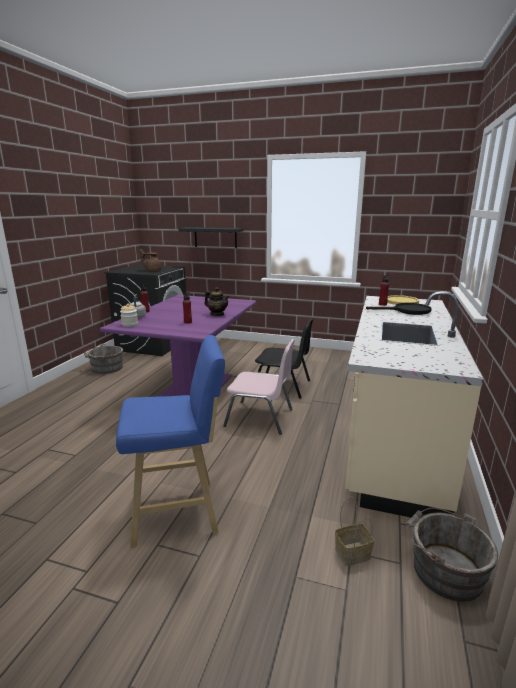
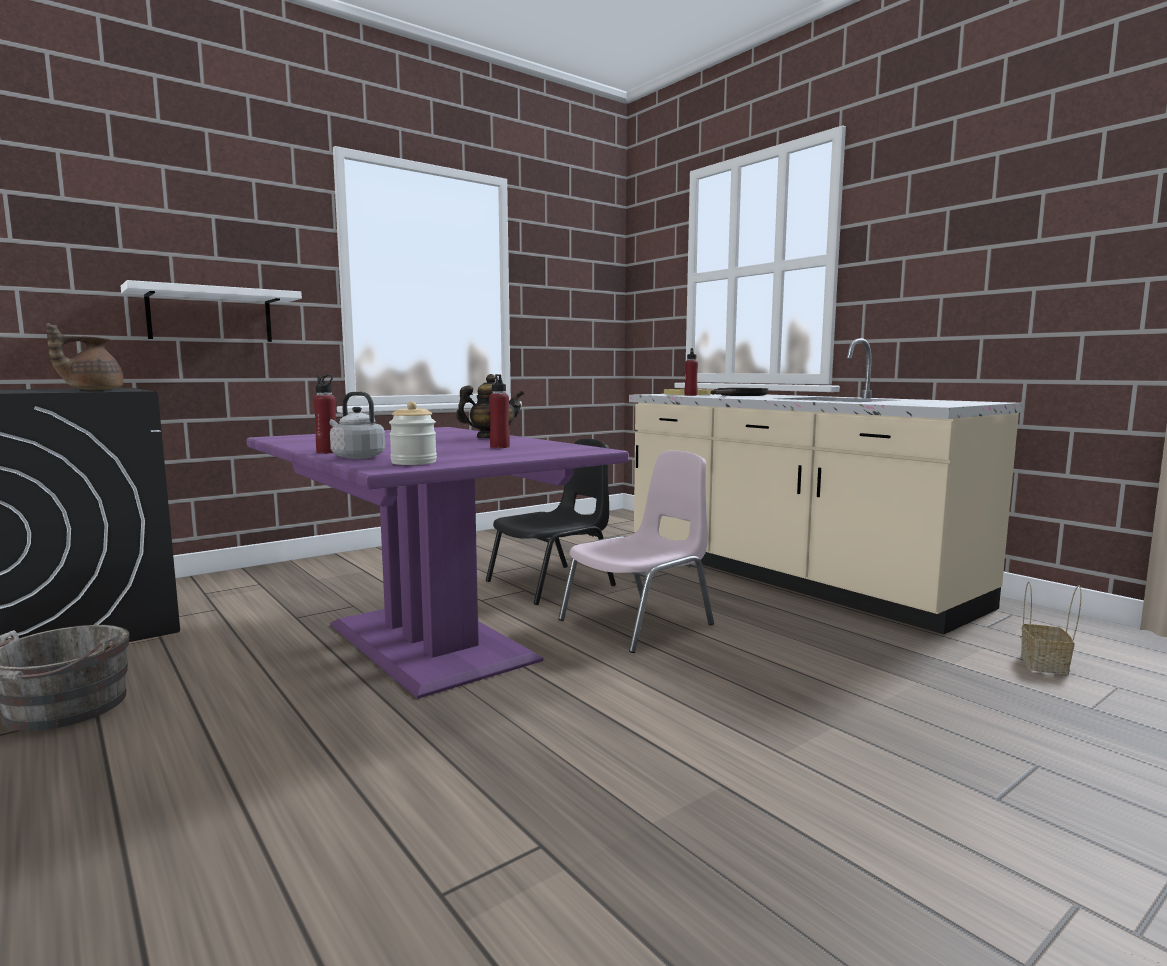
camera: 55 degrees left, 10 degrees down
blue stool [116,335,225,548] -> none
black shelf [178,227,244,248] -> white shelf [121,280,302,342]
grey bucket [405,508,498,602] -> none

